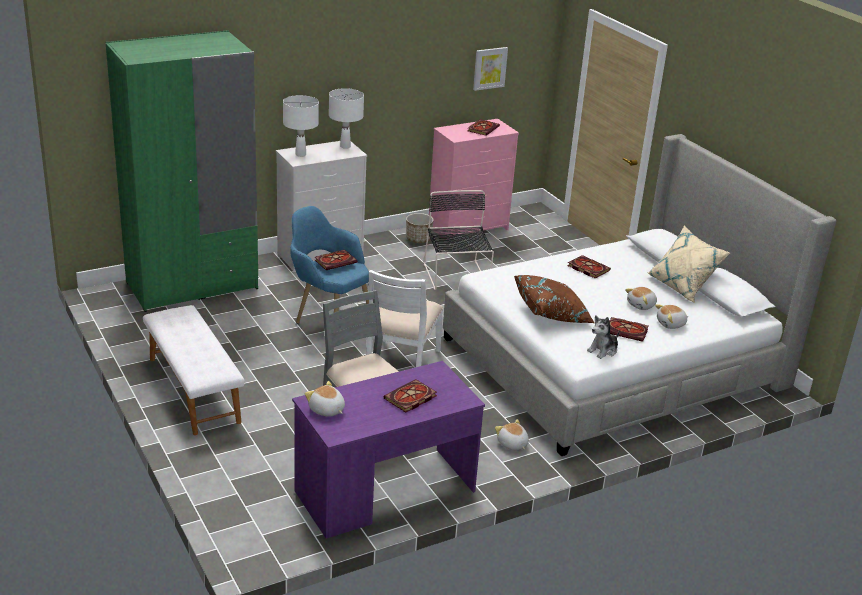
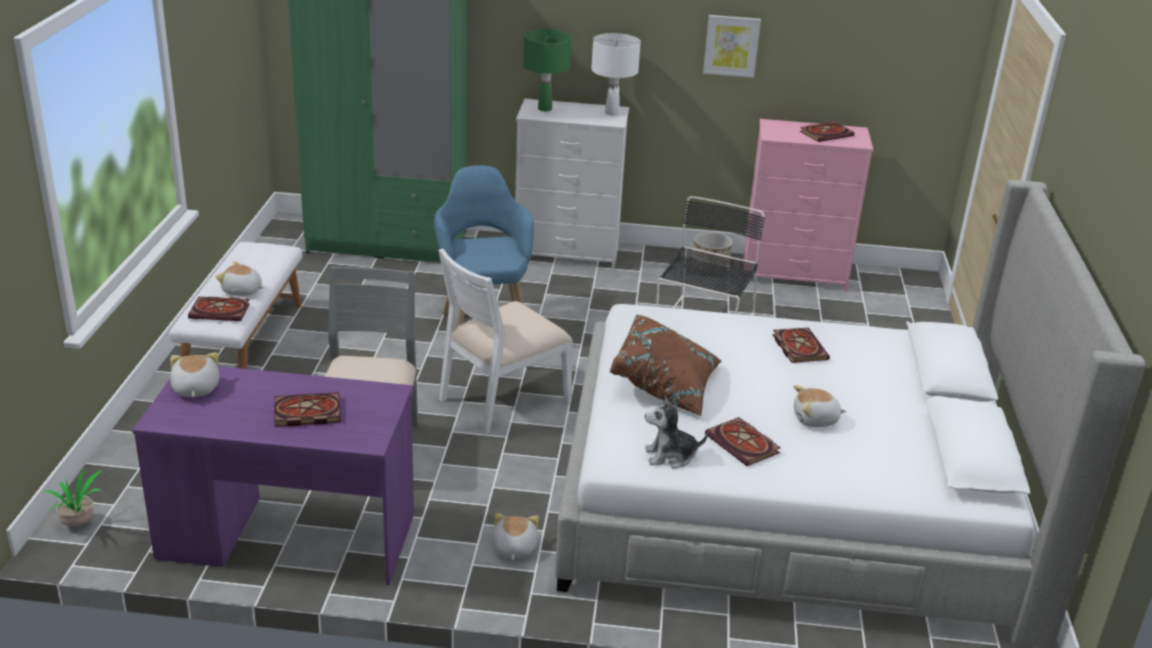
camera: 35 degrees right, 0 degrees up
white table lamp [283,95,319,157] -> green table lamp [523,29,572,111]
book [315,250,357,270] -> book moved to [188,297,250,321]
picture [473,47,508,91] -> picture moved to [703,15,761,78]
beige pillow [647,225,730,303] -> none
plush toy [655,304,689,329] -> plush toy moved to [215,261,264,296]
none -> potted plant [44,470,103,527]

